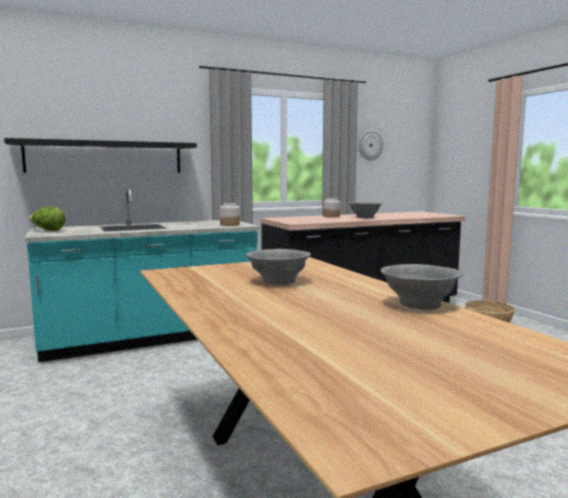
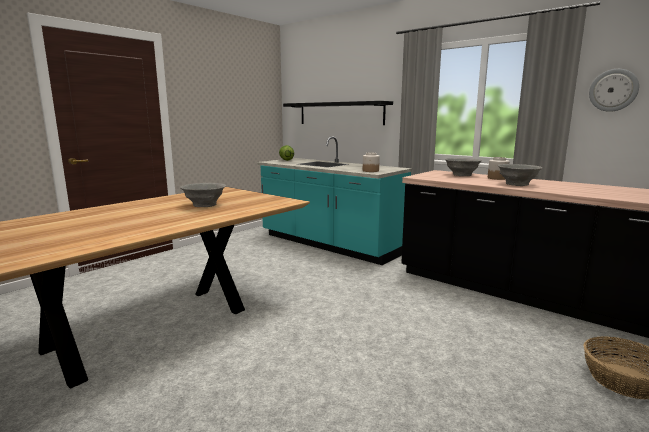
camera: 65 degrees right, 5 degrees up
grey bowl [381,264,463,310] -> grey bowl moved to [445,158,482,176]

